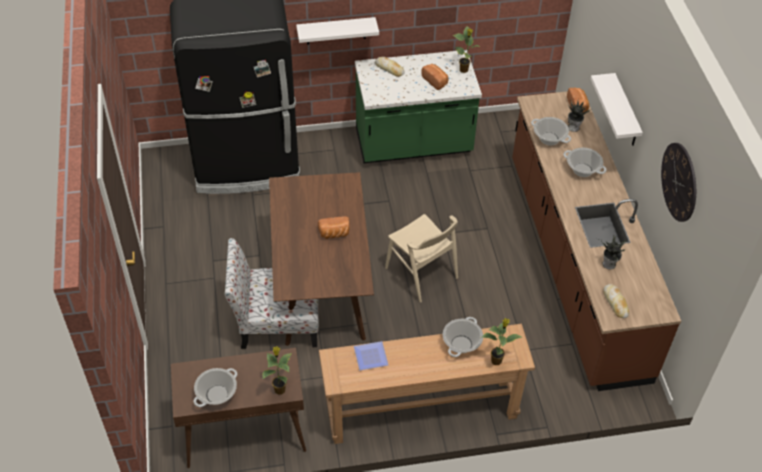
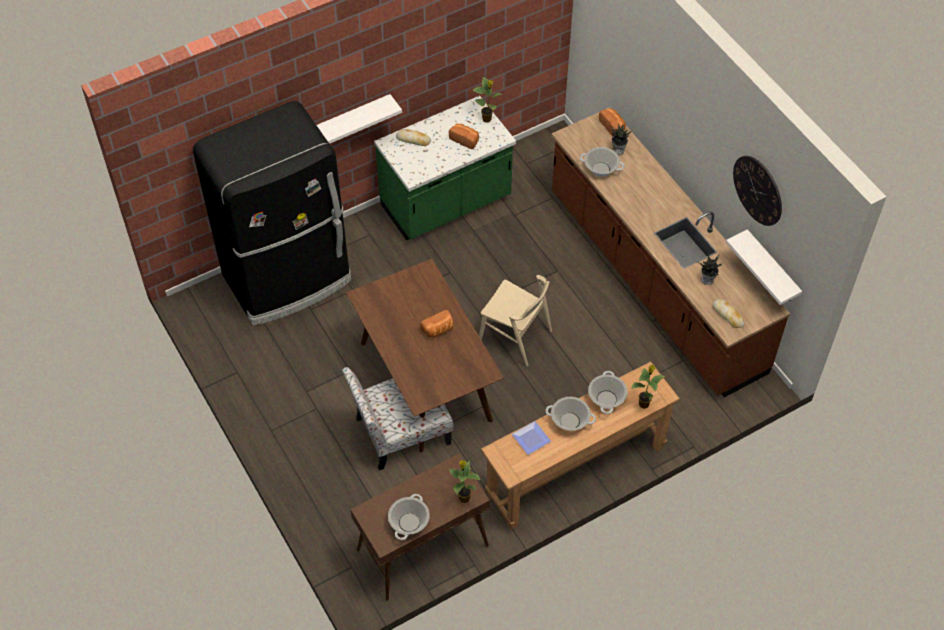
camera: 20 degrees left, 5 degrees up
cooking pot [563,148,607,177] -> cooking pot moved to [546,397,596,431]
white shelf [591,73,643,146] -> white shelf moved to [726,229,802,305]

